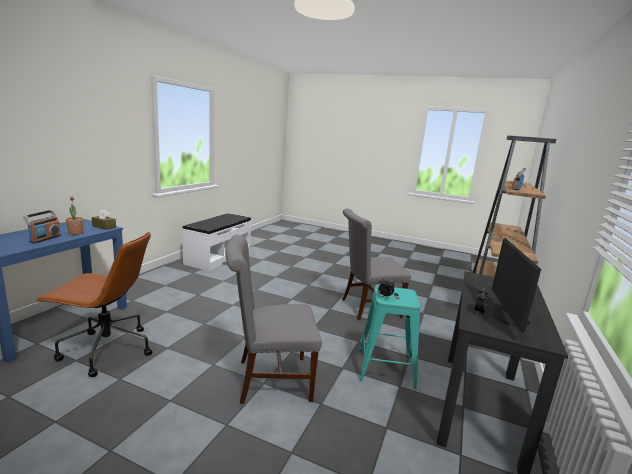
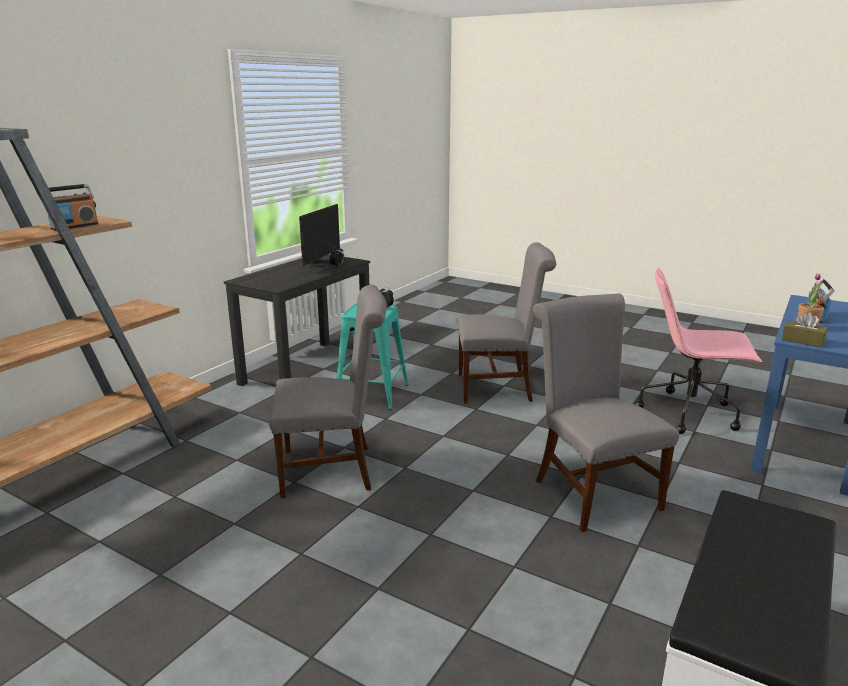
camera: 170 degrees left, 5 degrees up
brown office chair [35,232,152,377] -> pink office chair [635,268,762,434]
none -> grey chair [533,293,679,532]

